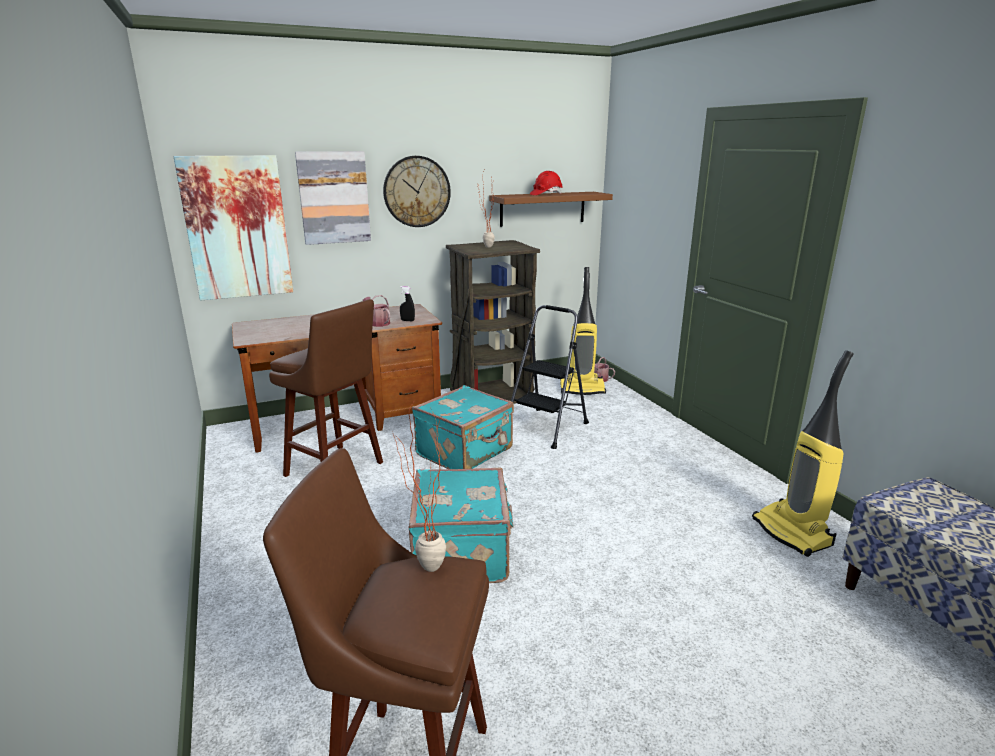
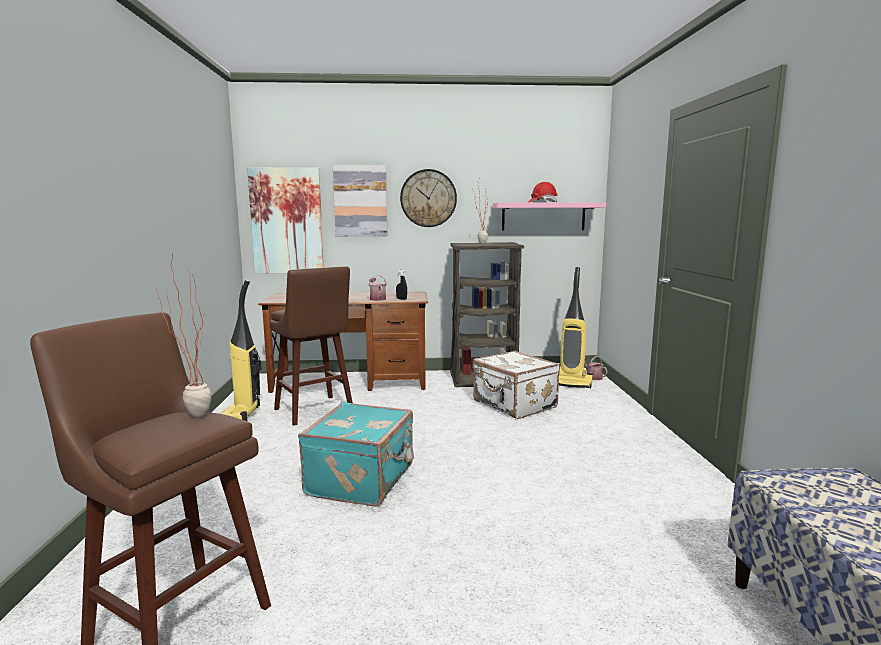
camera: 20 degrees right, 10 degrees down
turquoise suitcase [412,385,514,469] -> none
brown shelf [489,192,613,227] -> pink shelf [492,202,606,230]
black step ladder [511,305,589,449] -> white suitcase [473,351,560,419]
vacuum cleaner [752,350,854,557] -> vacuum cleaner moved to [219,280,262,421]

